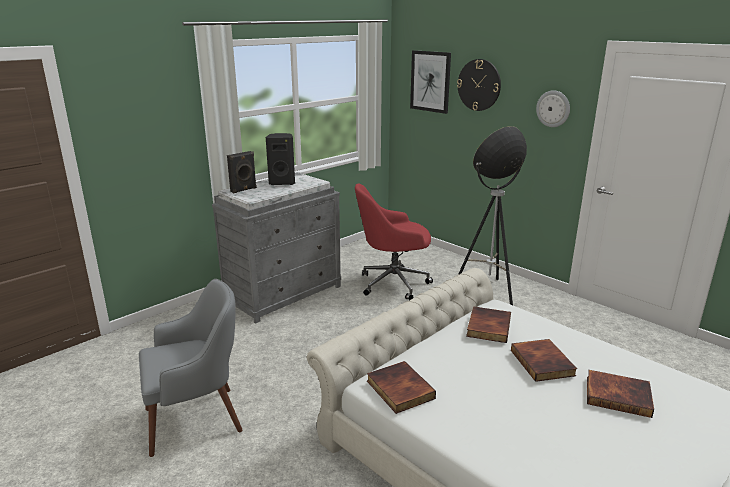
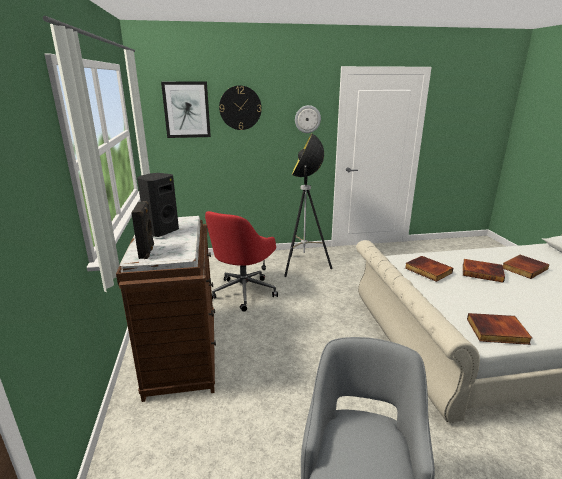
camera: 55 degrees left, 0 degrees up
grey dresser [212,172,341,323] -> brown dresser [116,216,216,402]

